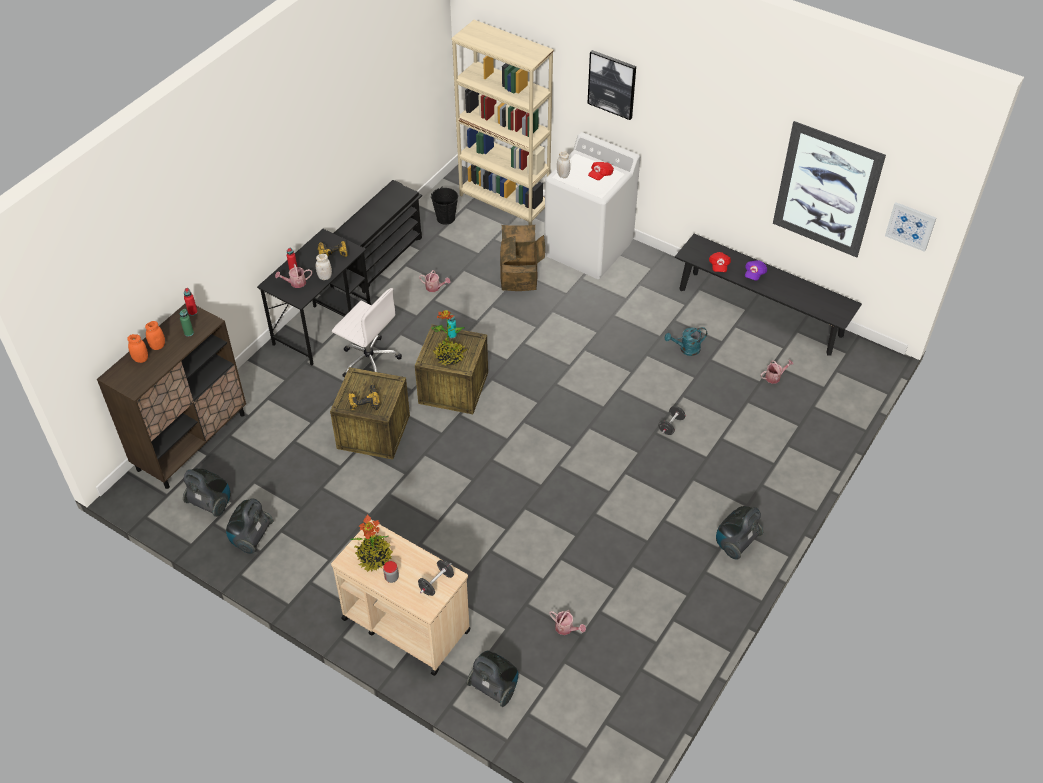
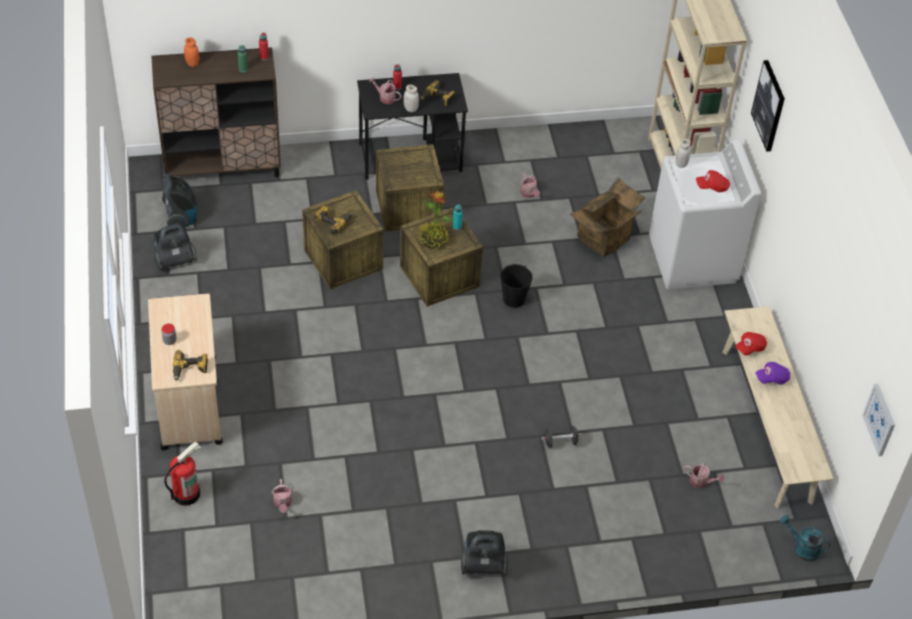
camera: 45 degrees right, 0 degrees up
orange jar [145,321,165,350] -> none
white office chair [332,288,402,378] -> crate [376,144,444,232]
black shoe rack [333,180,422,294] -> none
potted plant [349,514,393,572] -> none
black dumbbell [418,560,454,596] -> power drill [173,350,208,381]
black bucket [431,187,458,225] -> black bucket moved to [500,264,533,308]
vacuum cleaner [466,651,518,707] -> fire extinguisher [164,441,202,506]
turquoise watering can [665,327,707,356] -> turquoise watering can moved to [780,515,830,561]
black bench [675,234,862,356] -> beige bench [722,306,834,508]
picture [773,121,886,257] -> none

